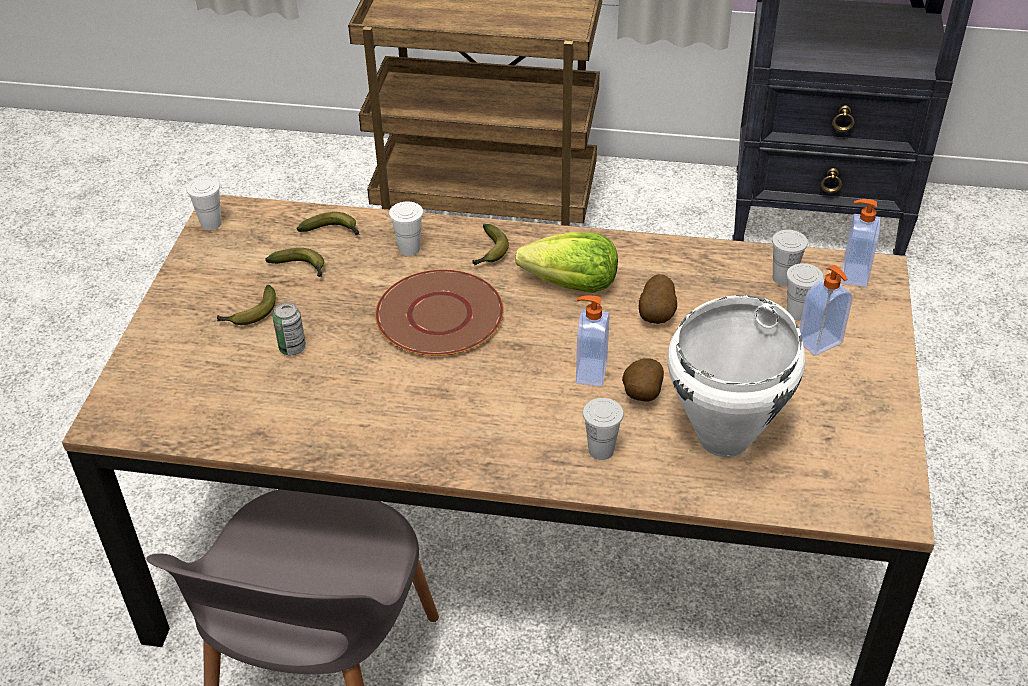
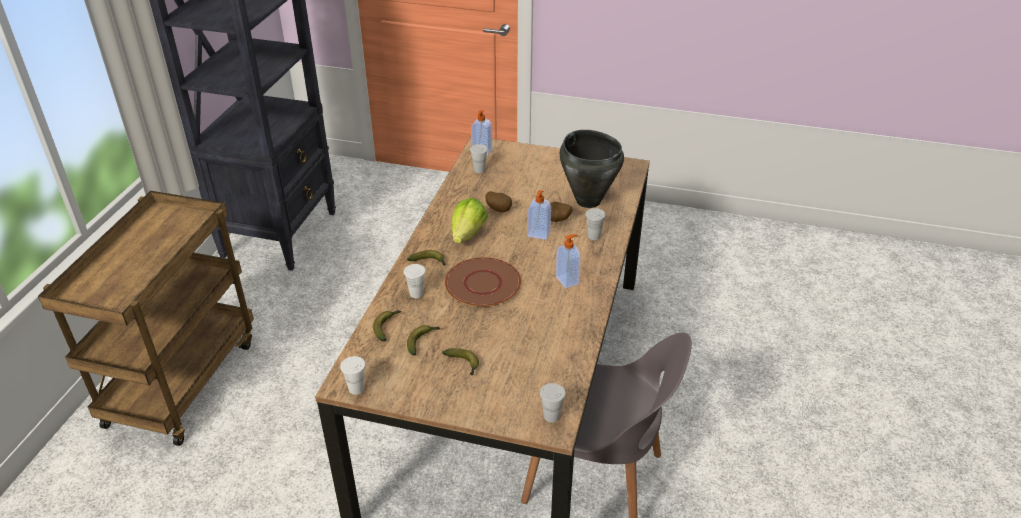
camera: 85 degrees left, 5 degrees down
can [273,302,306,355] -> none
white cooking pot [667,295,805,457] -> black cooking pot [560,130,624,208]
white cup [786,263,824,321] -> white cup moved to [540,383,566,423]
soap dispenser [799,265,853,356] -> soap dispenser moved to [556,234,580,288]

